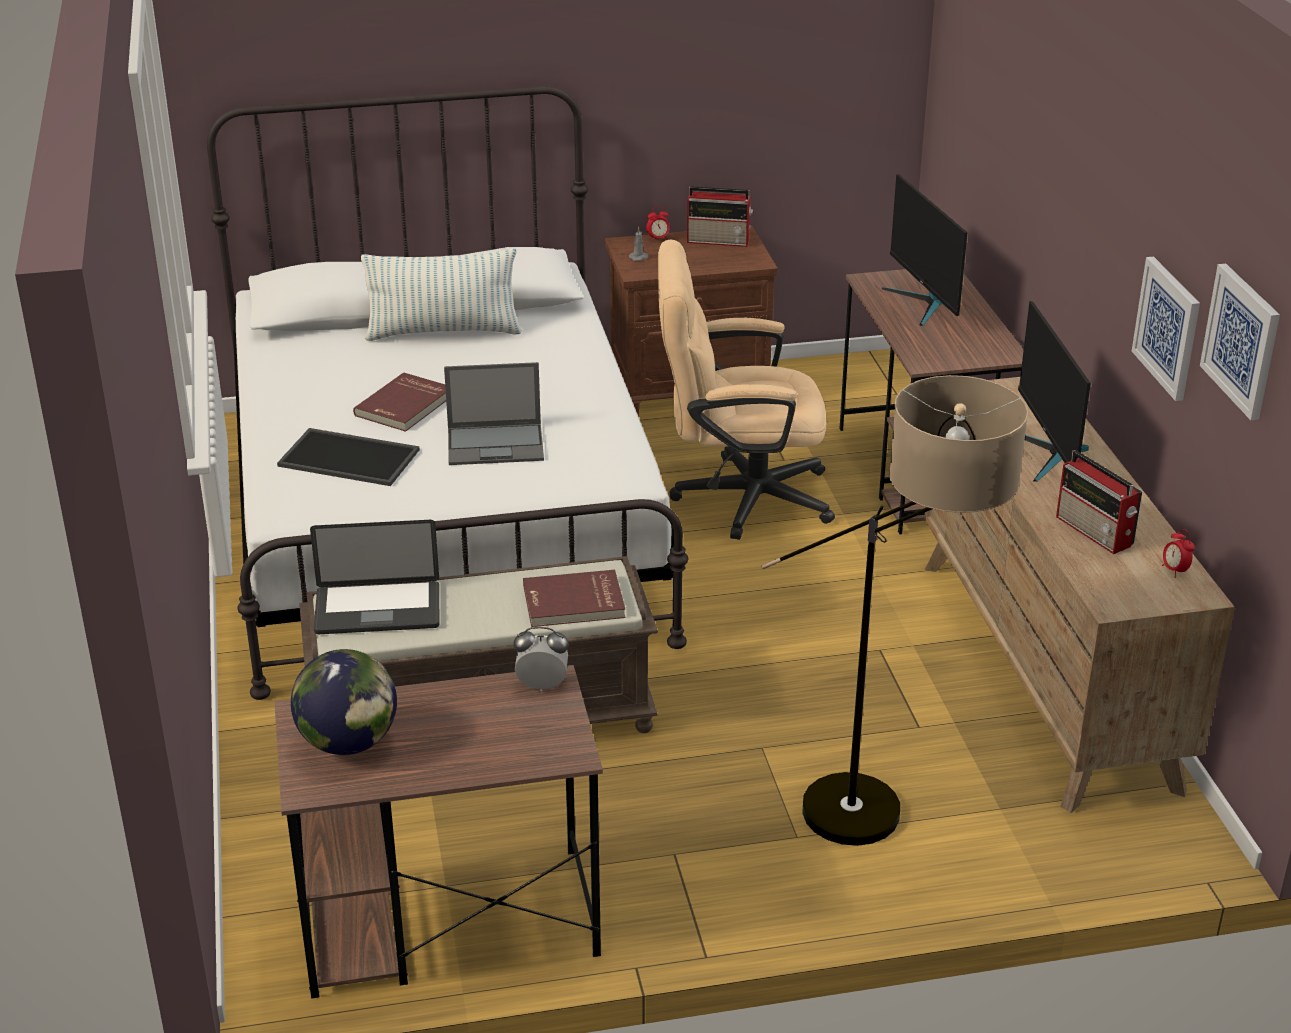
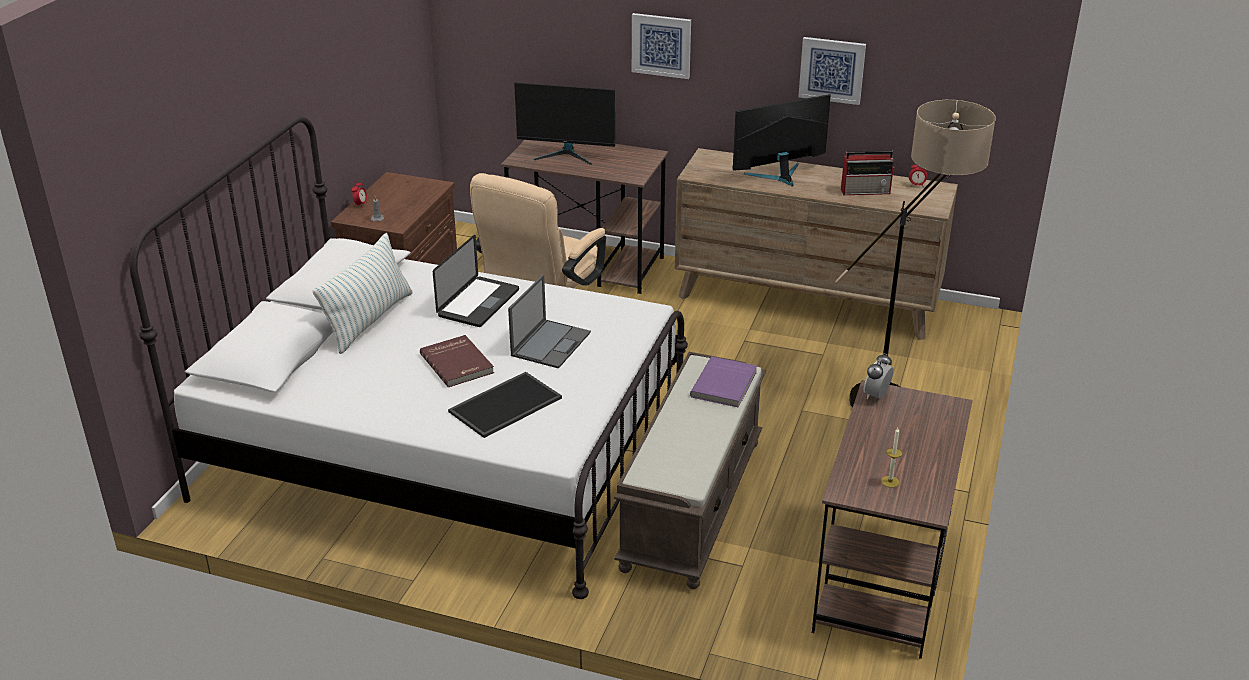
camera: 60 degrees left, 0 degrees up
globe [291,649,397,755] -> candle [881,428,902,488]
laptop [310,520,439,634] -> laptop moved to [433,235,519,327]
red book [523,570,626,627] -> purple book [690,356,757,408]
radio [687,186,753,247] -> none
monitor [1018,301,1091,482] -> monitor turned 135 degrees clockwise [732,94,831,186]
picture [1200,264,1280,420] -> picture moved to [632,13,691,79]

